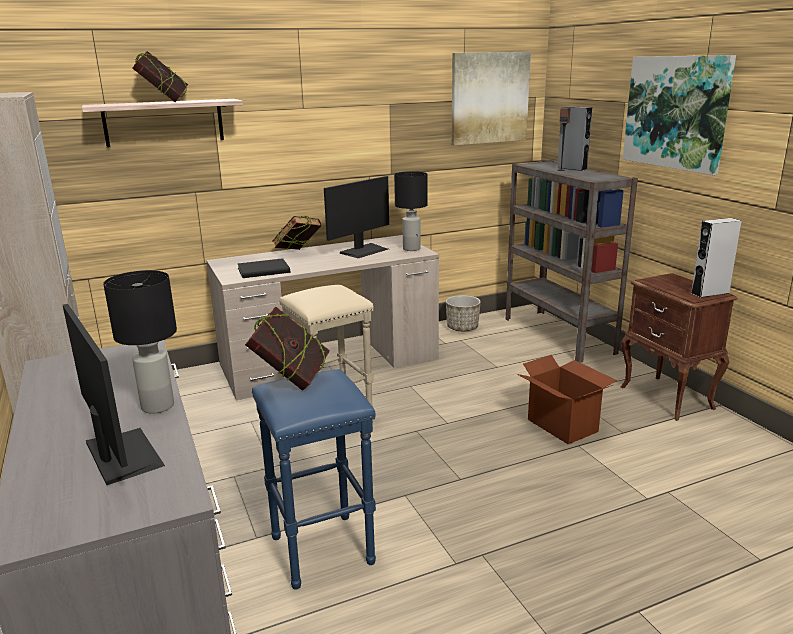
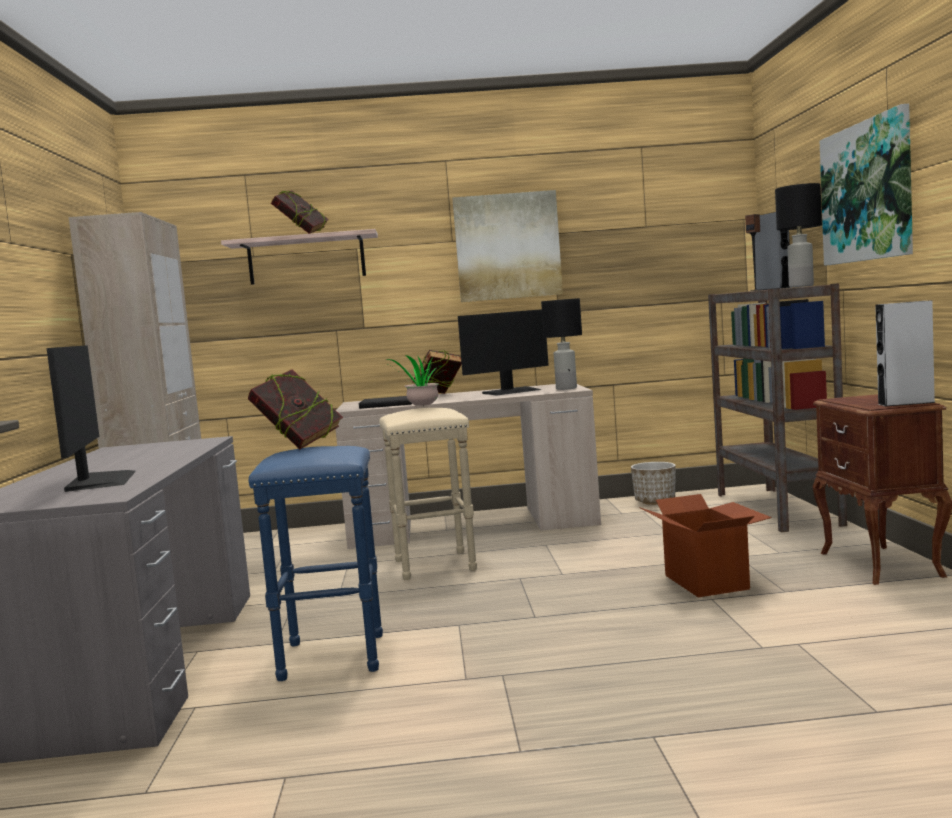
camera: 20 degrees right, 15 degrees down
black table lamp [103,270,177,414] -> black table lamp moved to [775,183,822,287]
picture [451,52,531,145] -> picture moved to [452,190,563,302]
none -> potted plant [387,355,448,407]

